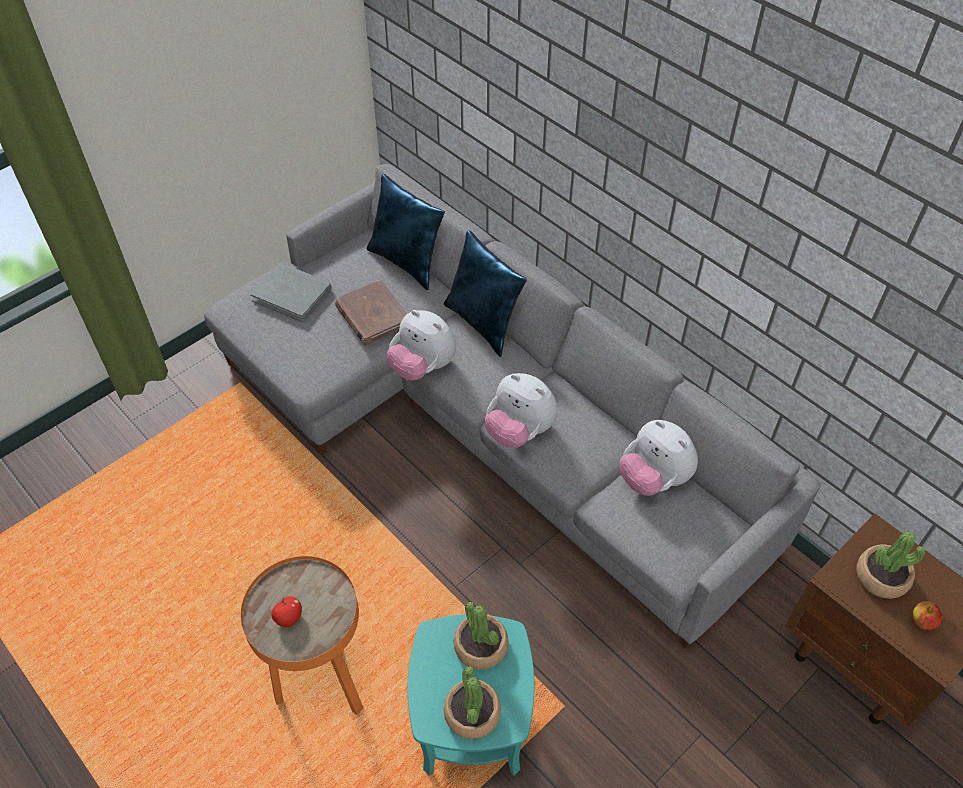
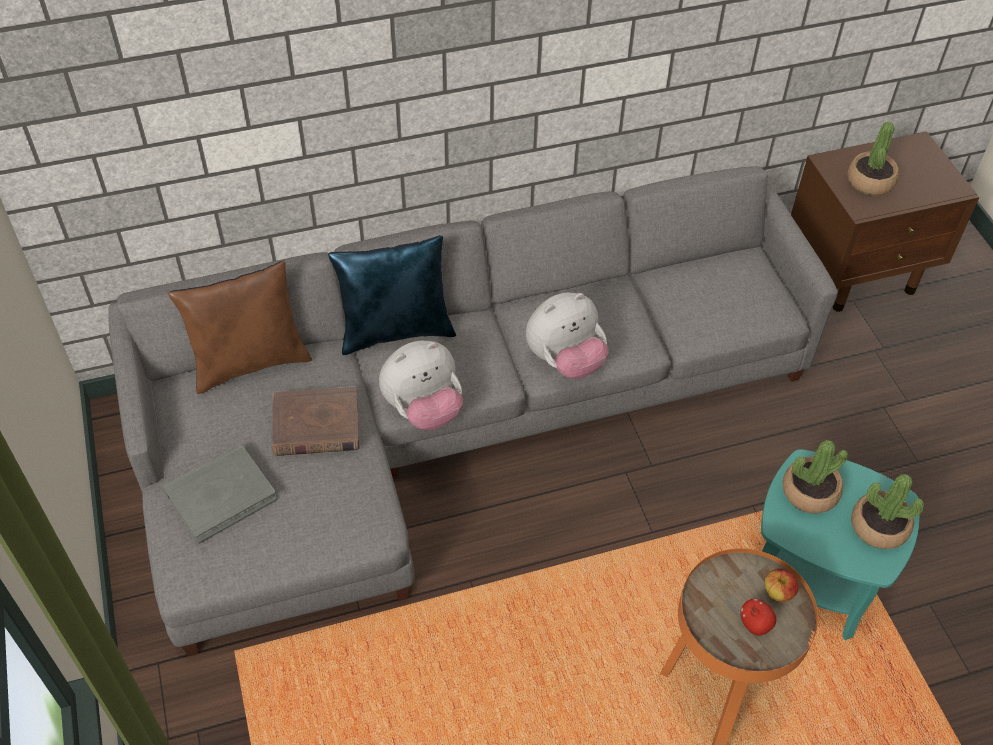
camera: 65 degrees left, 0 degrees up
blue pillow [367,174,445,290] -> brown pillow [168,261,312,394]
plush toy [619,420,698,496] -> none
apple [912,601,942,630] -> apple moved to [764,569,799,602]

